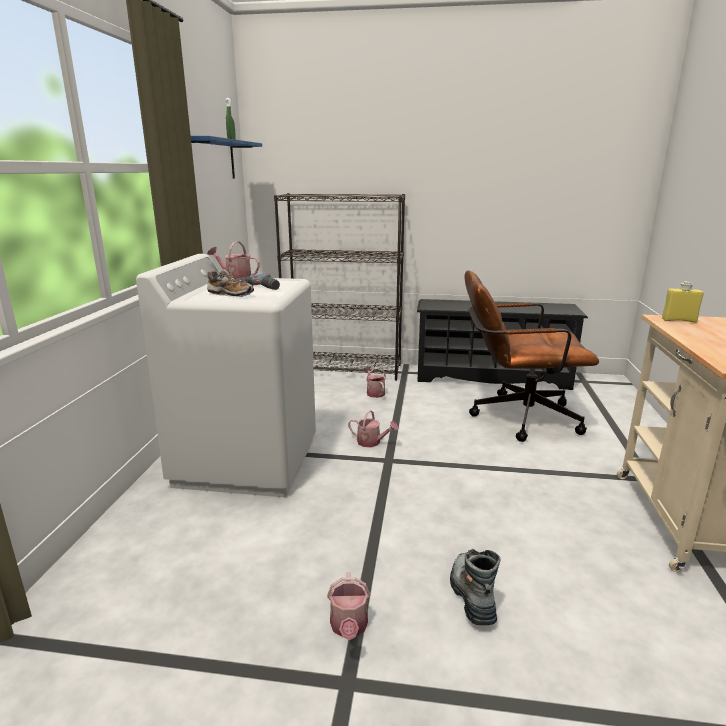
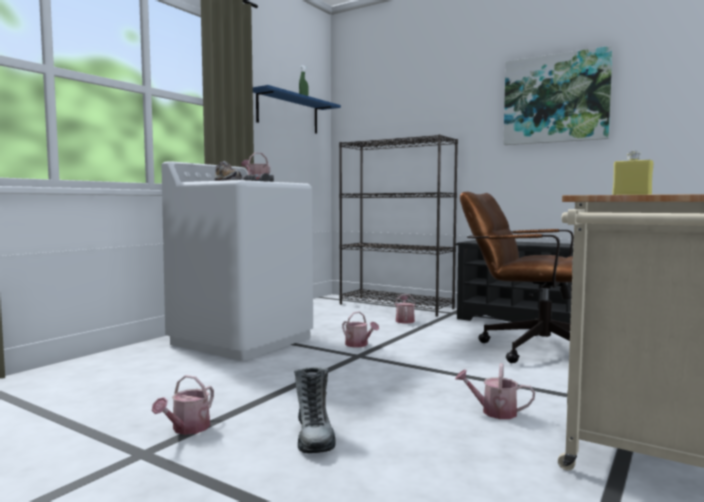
camera: 25 degrees right, 15 degrees down
boot [450,549,501,625] -> boot turned 150 degrees clockwise [294,367,336,453]
none -> watering can [455,363,535,419]
none -> picture [503,46,613,145]

